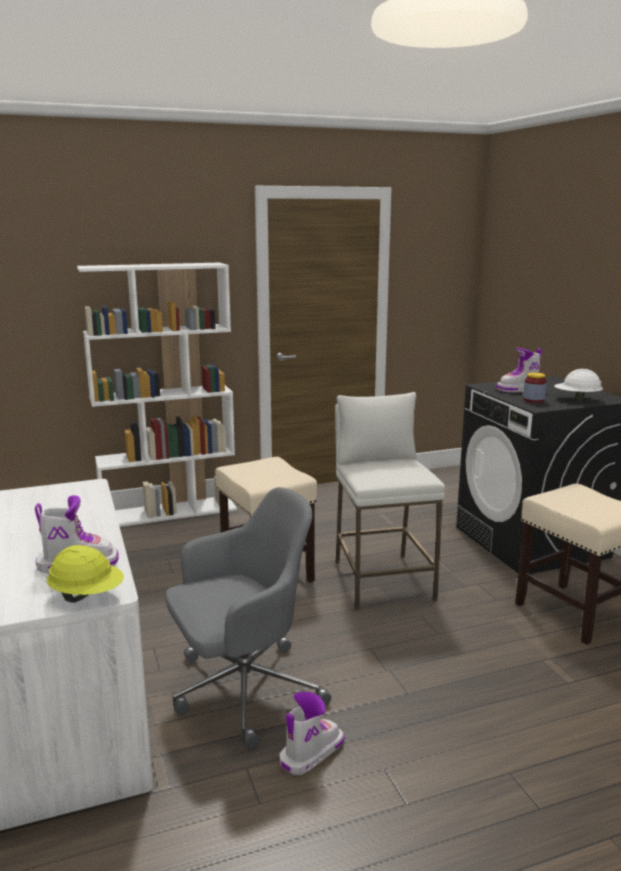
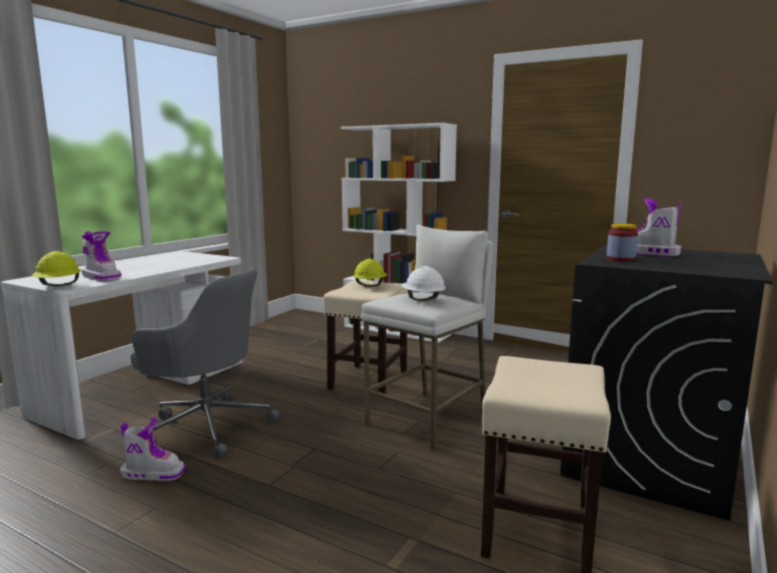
camera: 50 degrees right, 5 degrees down
white hard hat [554,369,603,400] -> white hard hat moved to [401,266,446,301]
none -> yellow hard hat [353,259,387,286]

